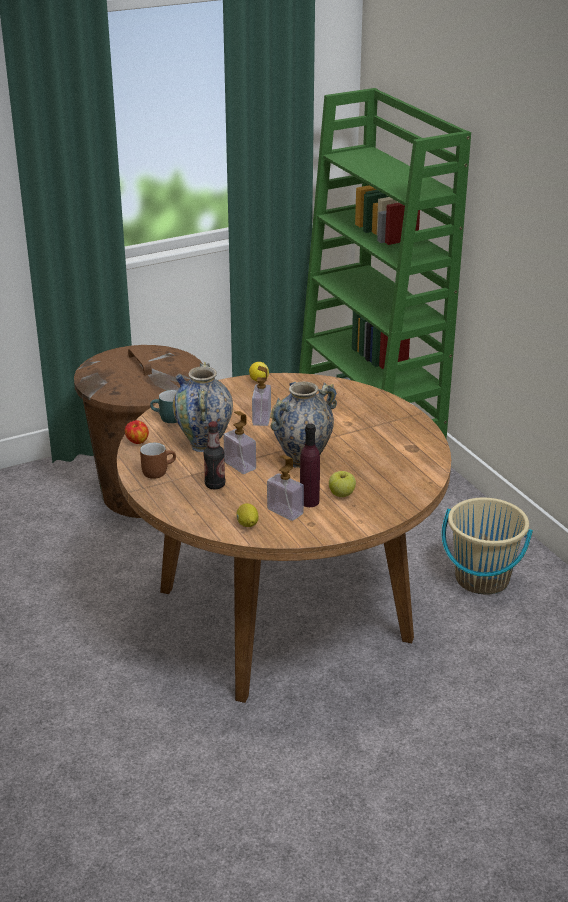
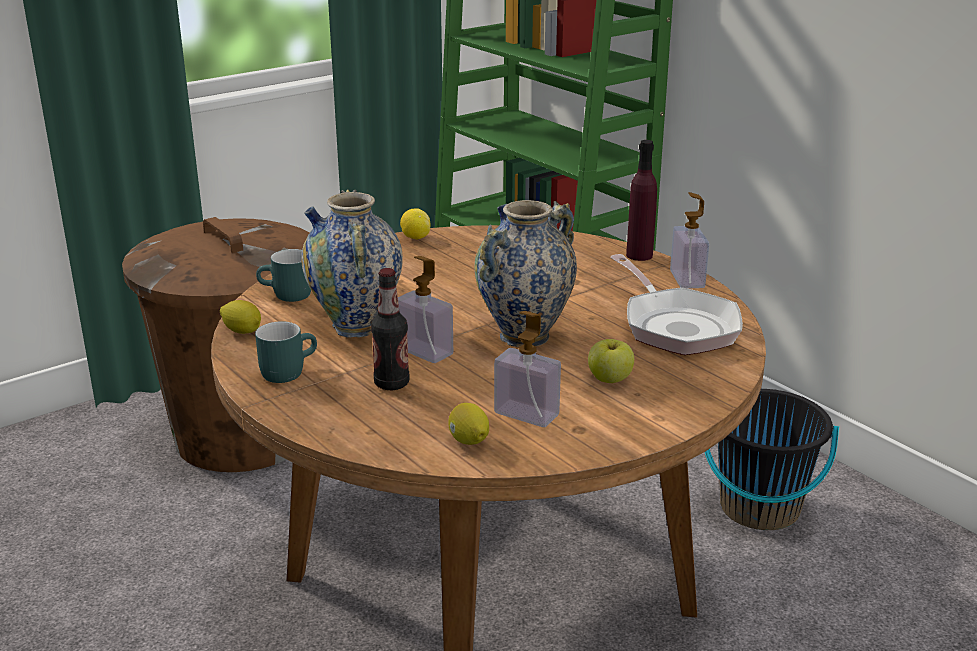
camera: 10 degrees left, 5 degrees down
apple [125,420,149,444] -> lemon [220,300,261,334]
brown mug [140,443,176,479] -> turquoise mug [255,321,317,383]
soap dispenser [252,366,271,426] -> soap dispenser moved to [670,192,709,289]
purple bottle [300,424,320,507] -> purple bottle moved to [626,140,657,261]
beige bucket [442,498,533,595] -> black bucket [705,389,839,530]
none -> frying pan [610,254,743,355]

